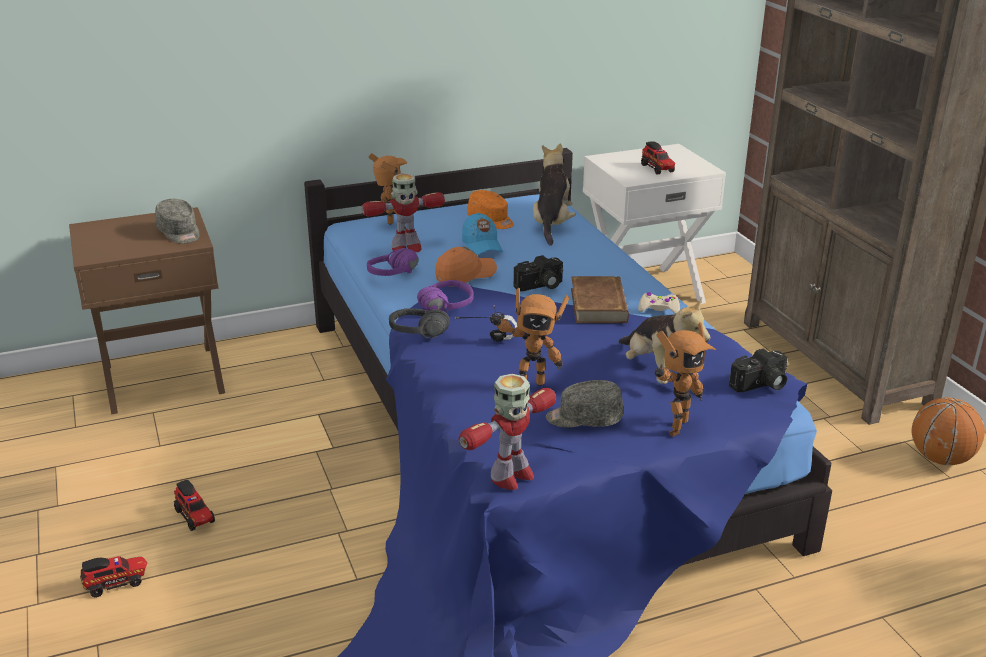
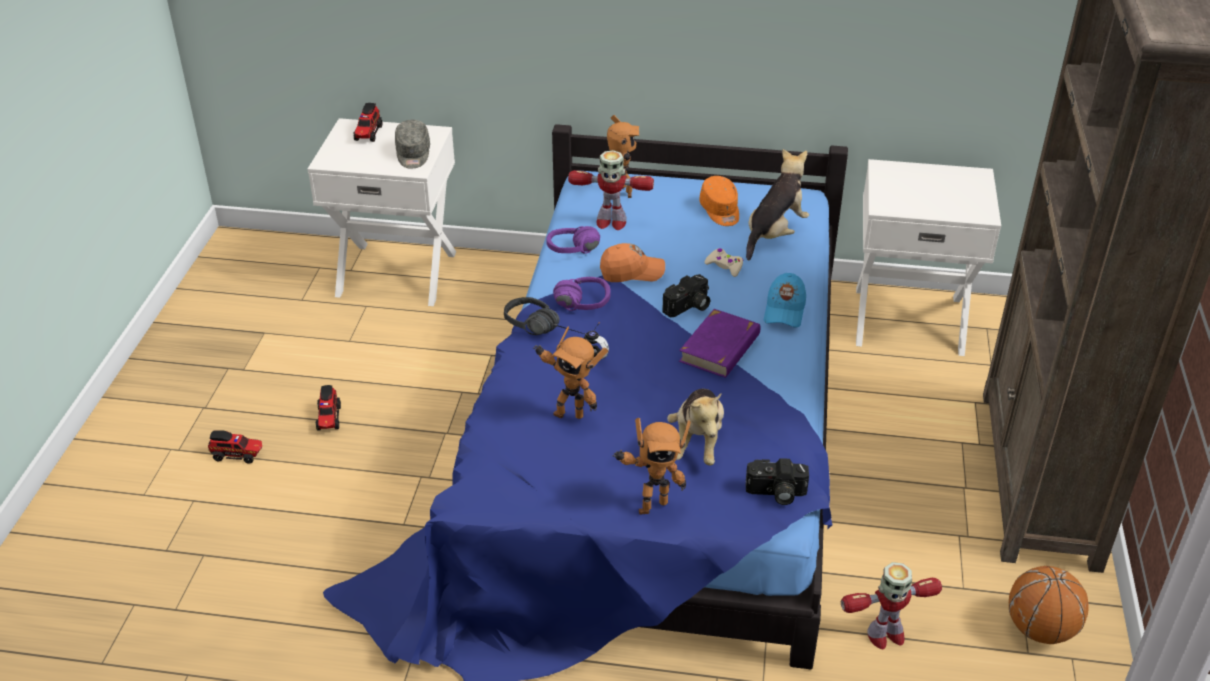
camera: 30 degrees right, 10 degrees up
brown nightstand [69,207,225,415] -> white nightstand [307,118,456,306]
toy robot [459,374,556,490] -> toy robot moved to [841,562,942,649]
blue cap [462,213,503,255] -> blue cap moved to [764,273,806,328]
camera [513,255,563,291] -> camera turned 45 degrees counterclockwise [662,274,710,318]
grey cap [546,380,623,428] -> none
brown book [571,276,629,323] -> purple book [679,309,760,378]
beige game controller [638,292,680,314] -> beige game controller moved to [705,248,744,277]
toy truck [641,141,675,175] -> toy truck moved to [354,103,382,142]

